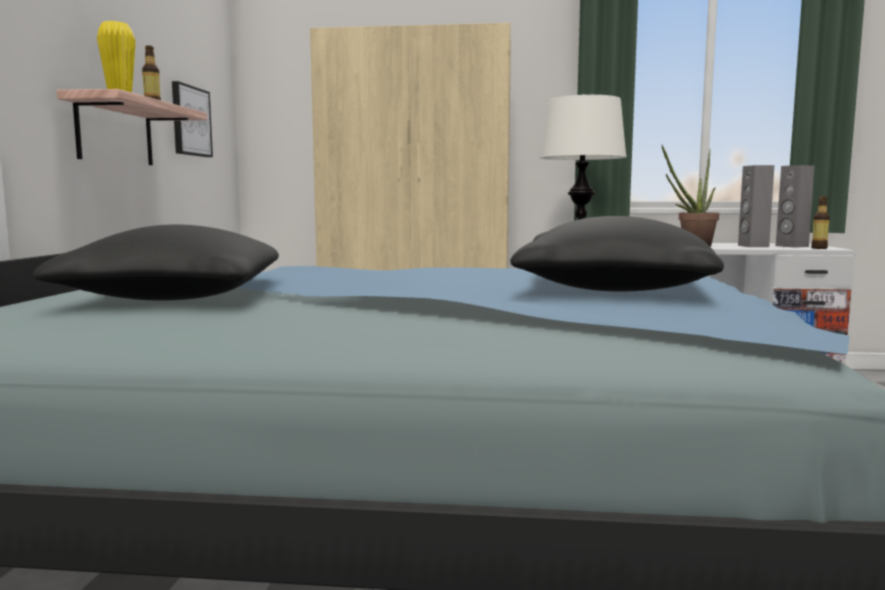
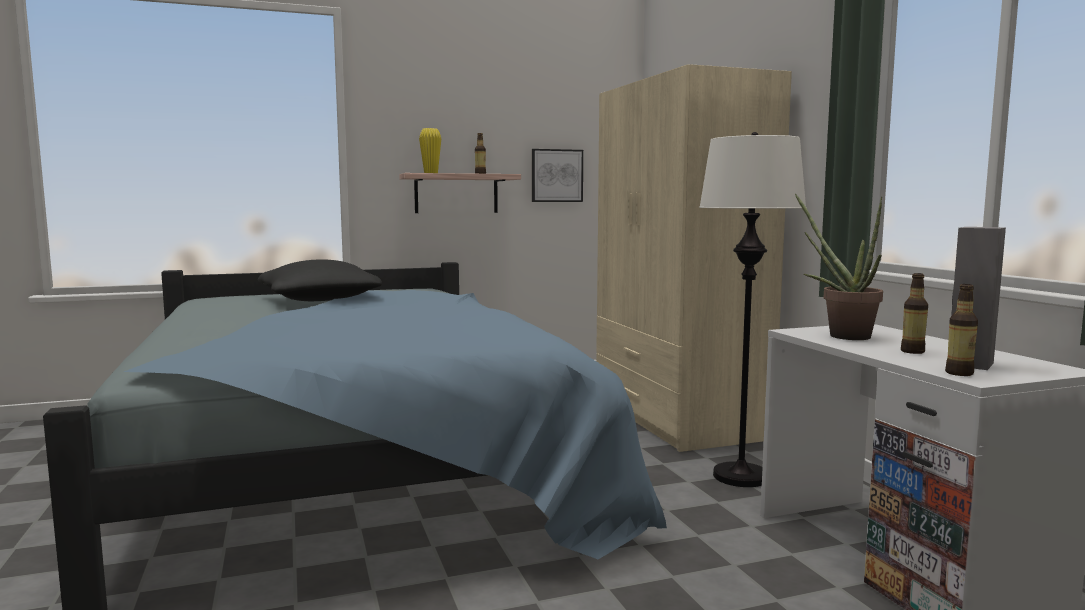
camera: 65 degrees right, 0 degrees up
black pillow [510,216,724,292] -> none
grey speaker [738,165,774,247] -> bottle [901,273,928,354]

